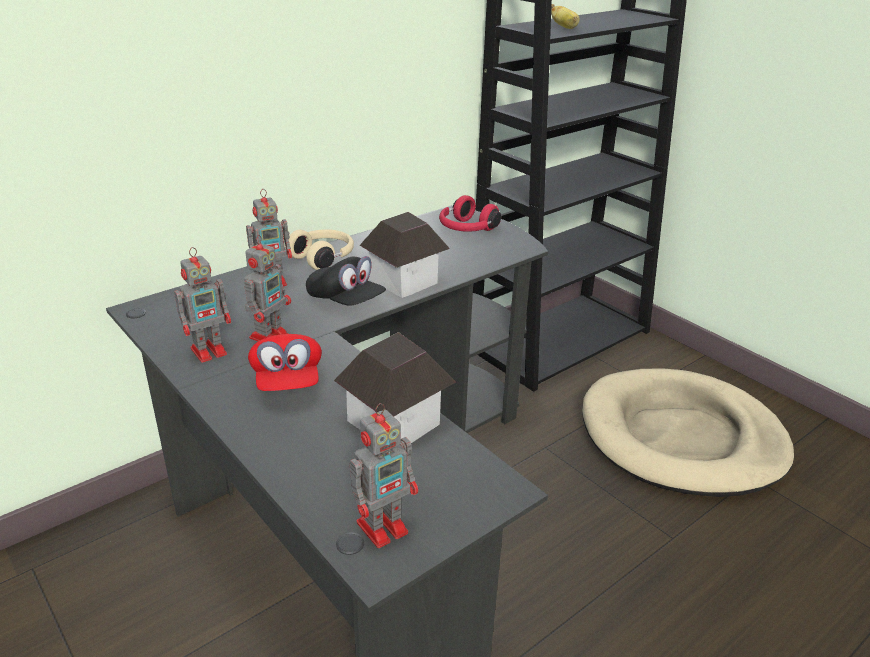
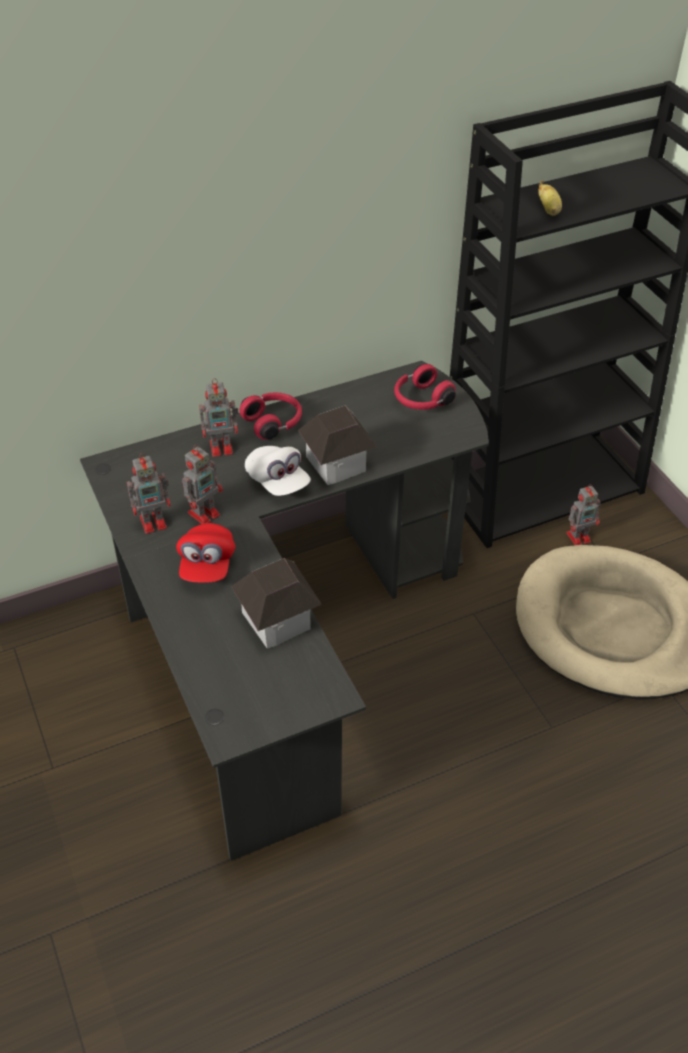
camera: 15 degrees right, 15 degrees up
beige headphones [289,229,354,270] -> red headphones [239,393,302,440]
black cap [306,256,386,306] -> white cap [245,446,311,496]
toy robot [350,403,418,548] -> toy robot moved to [566,484,601,545]

